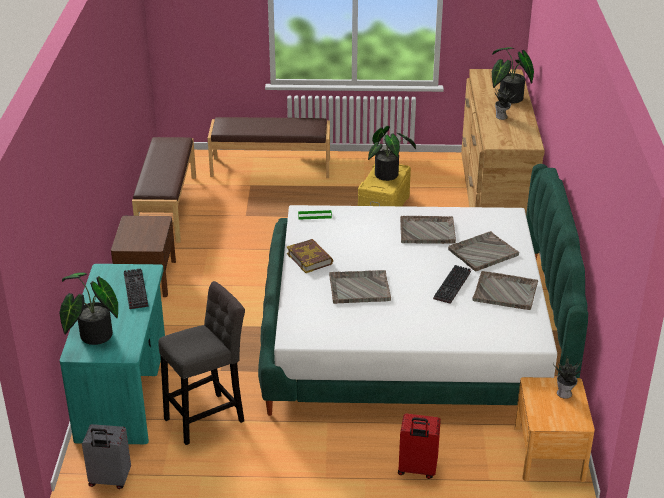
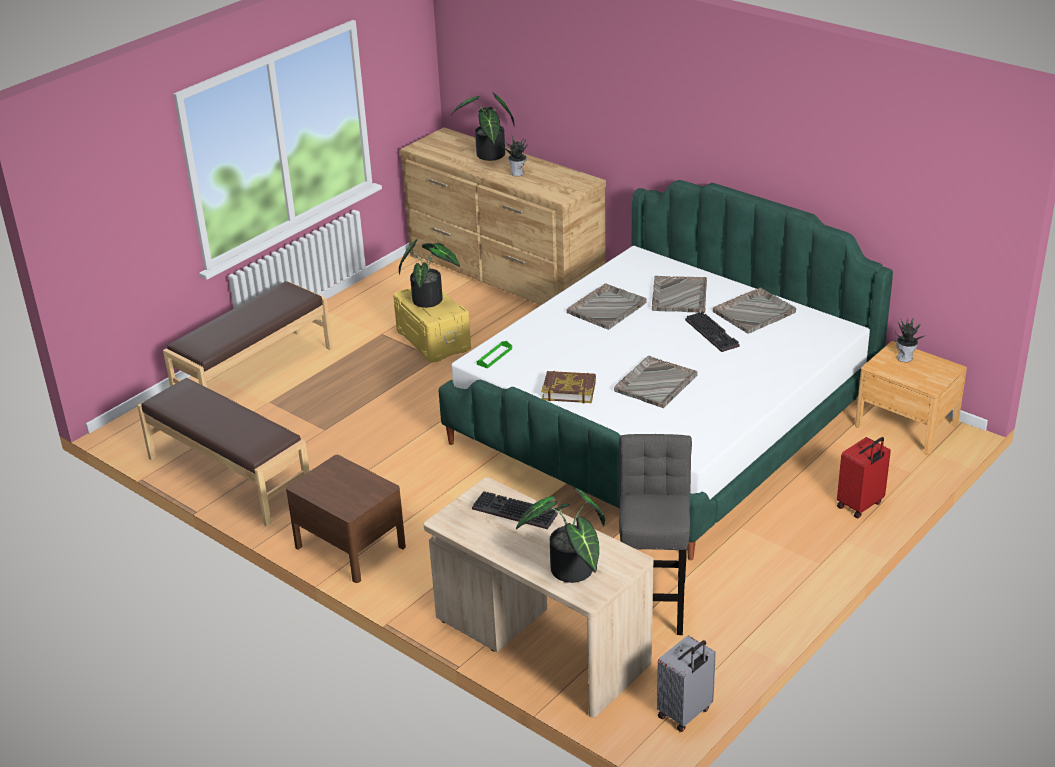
camera: 50 degrees left, 0 degrees up
turquoise desk [60,264,165,444] -> beige desk [424,477,653,718]

